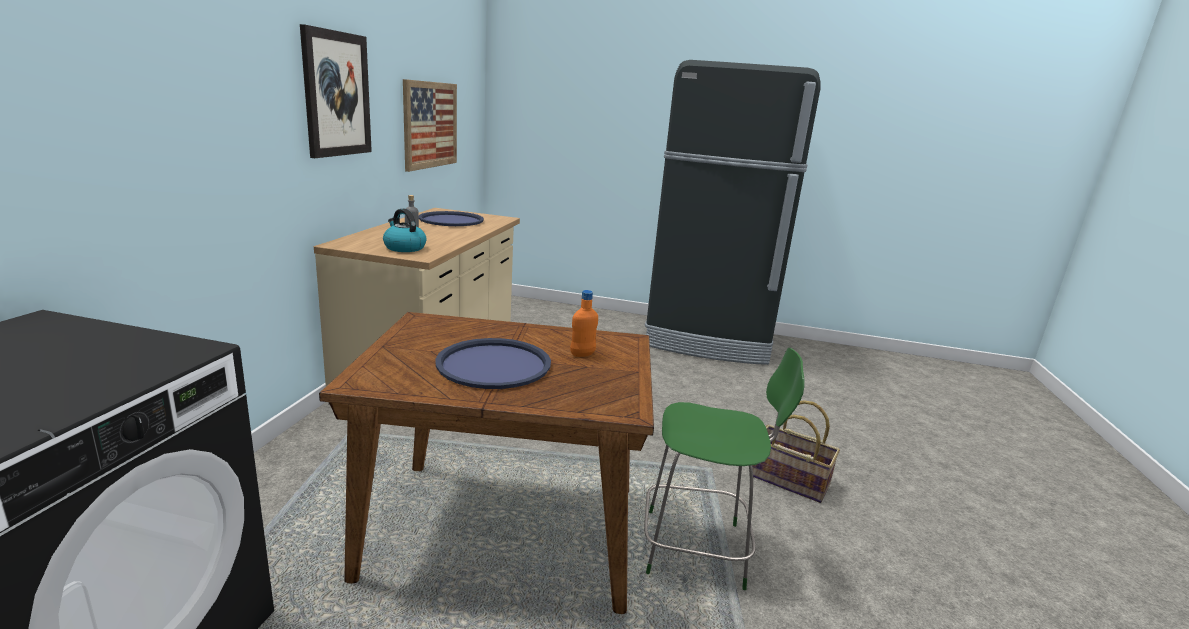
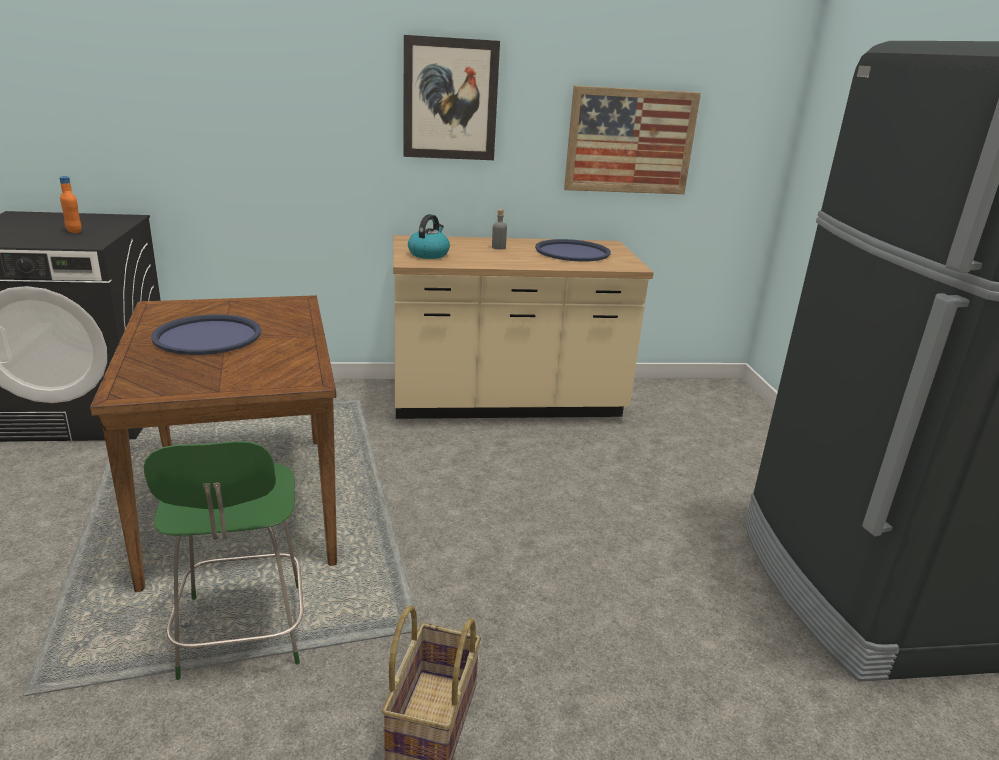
camera: 70 degrees right, 5 degrees up
orange bottle [570,290,598,357] -> orange bottle moved to [59,176,82,233]

